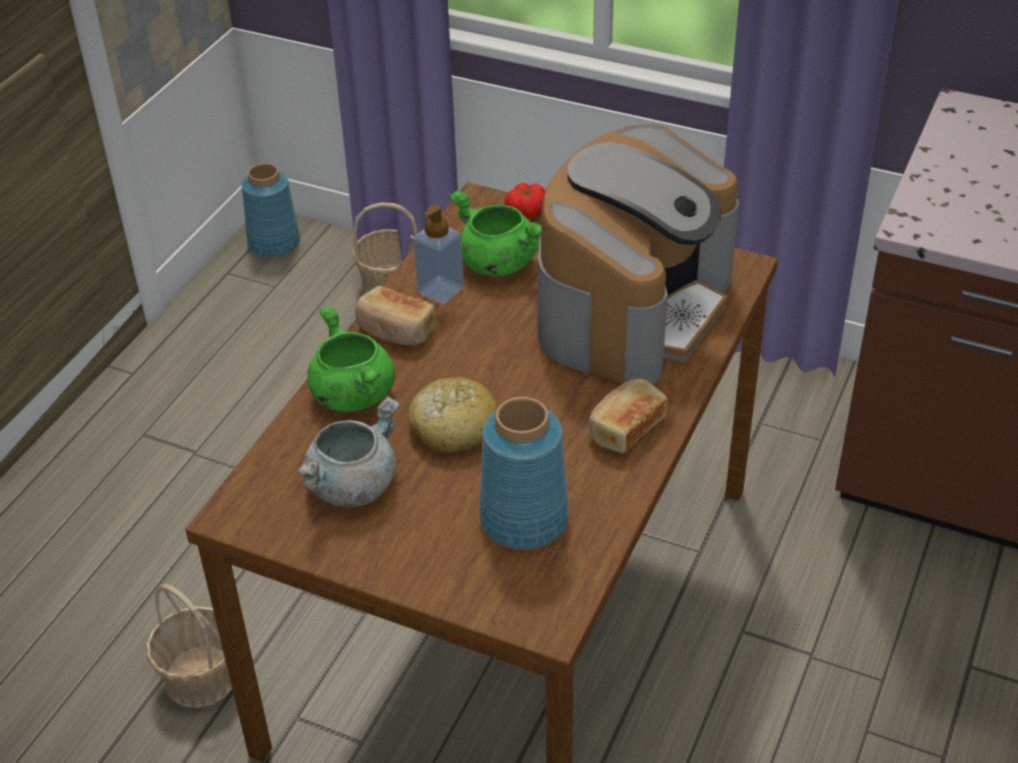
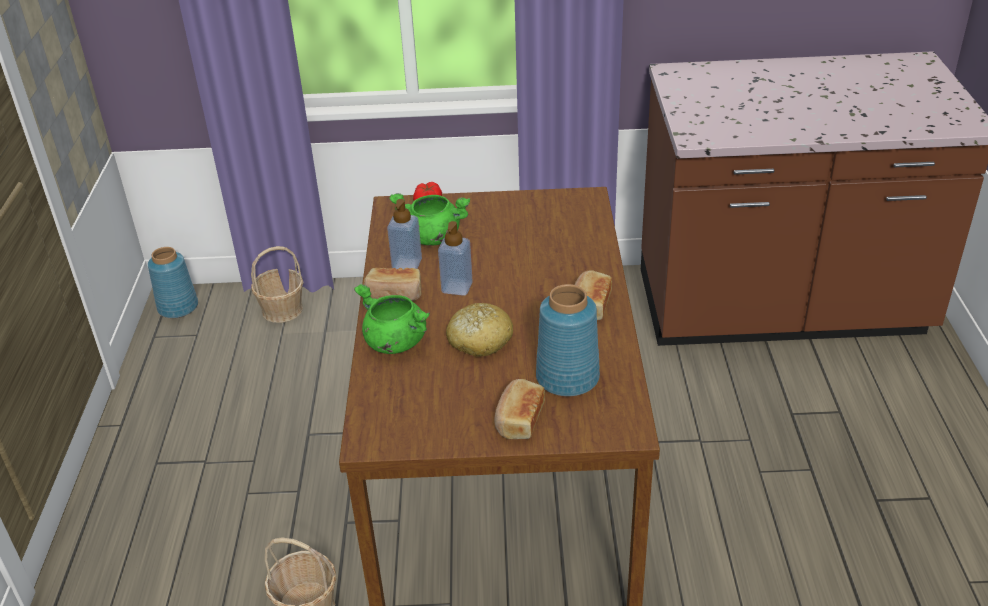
camera: 25 degrees left, 5 degrees down
grey cooking pot [297,396,400,507] -> none
coffee machine [537,124,739,385] -> none
none -> soap dispenser [438,221,473,296]
none -> bread [494,379,545,439]

